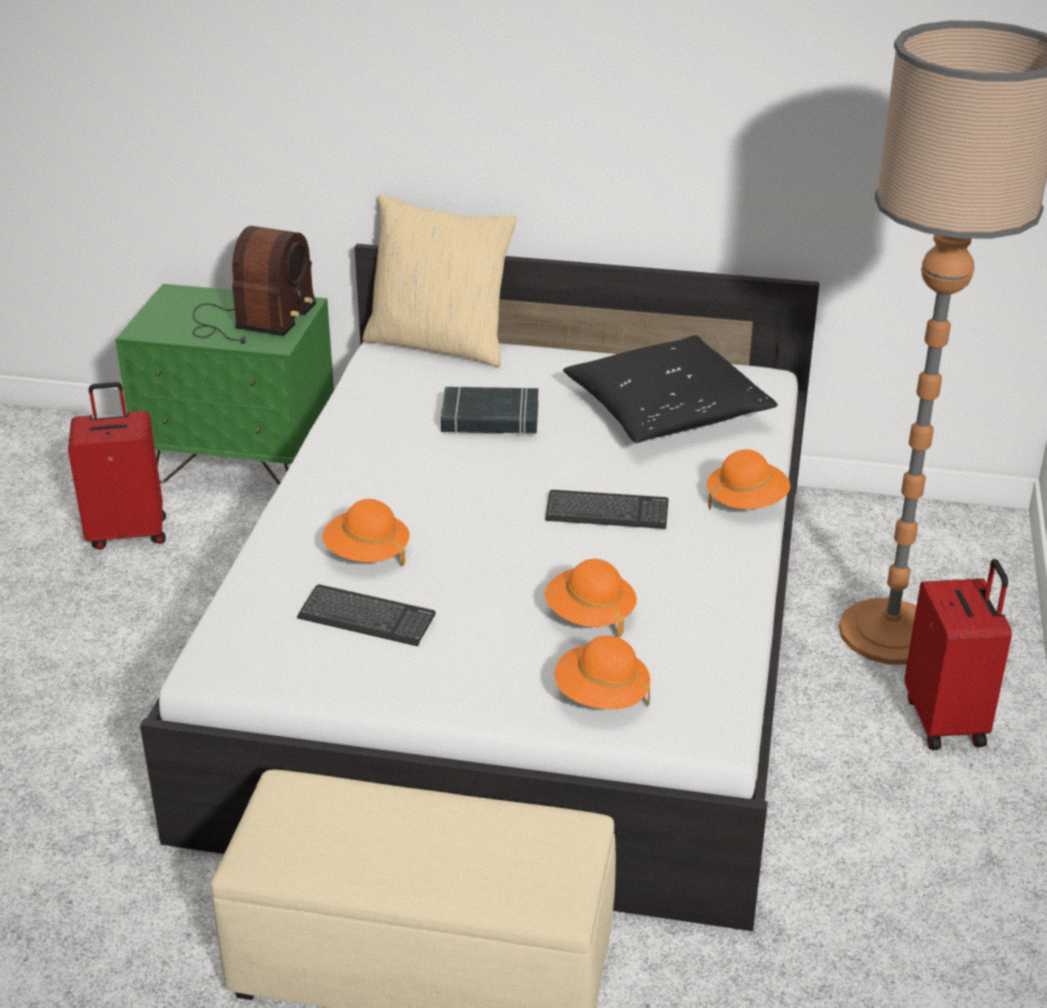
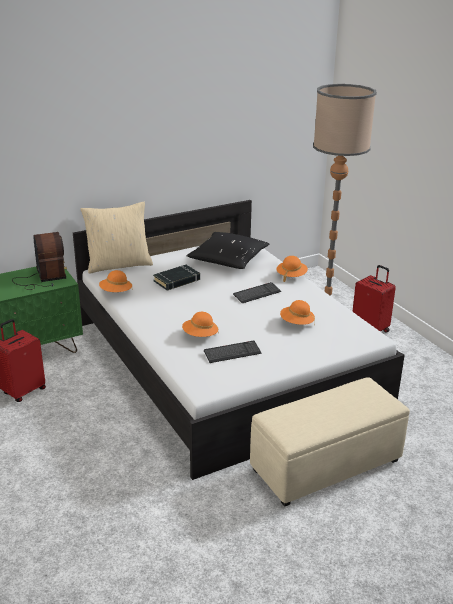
camera: 40 degrees left, 5 degrees down
orange hat [554,635,650,710] -> orange hat moved to [99,270,132,292]

